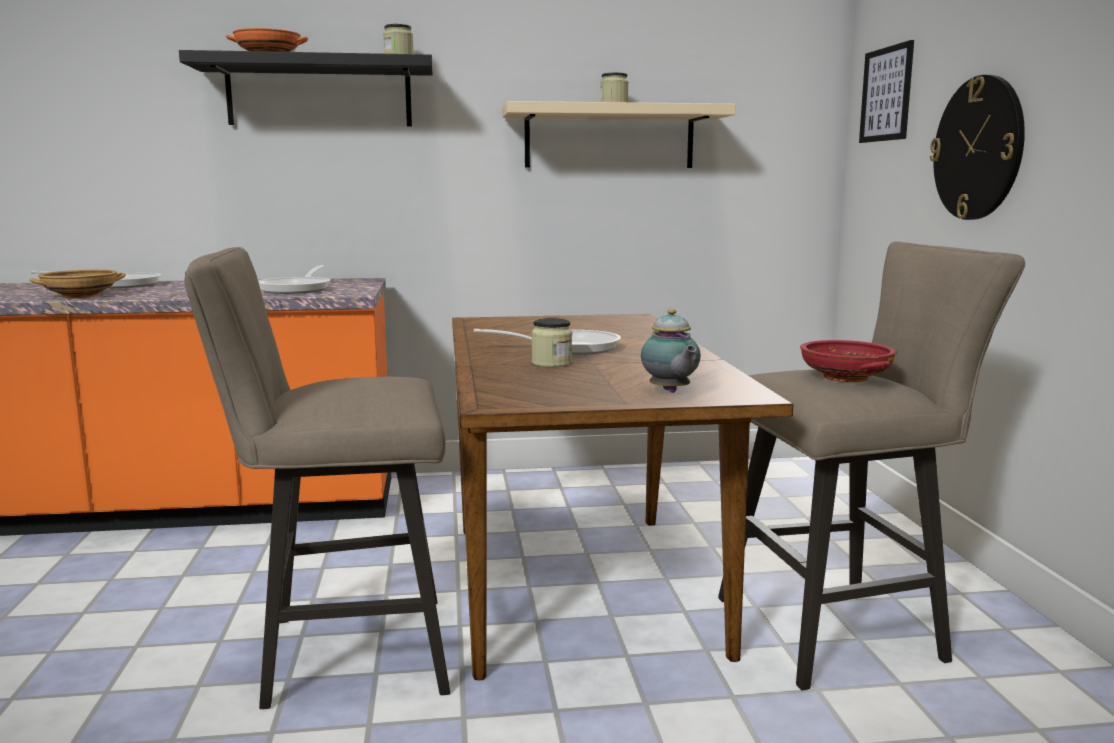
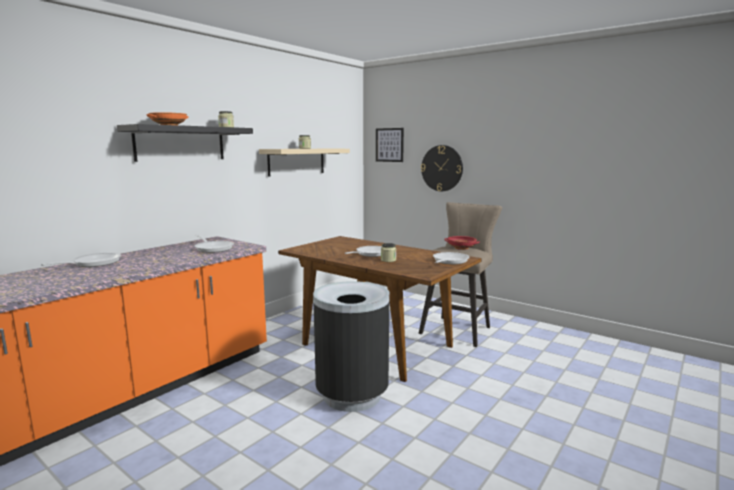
camera: 45 degrees left, 0 degrees up
beige bowl [29,270,126,298] -> none
beige stool [184,247,450,709] -> black trash can [313,281,390,412]
teapot [641,309,701,393] -> frying pan [433,252,469,264]

